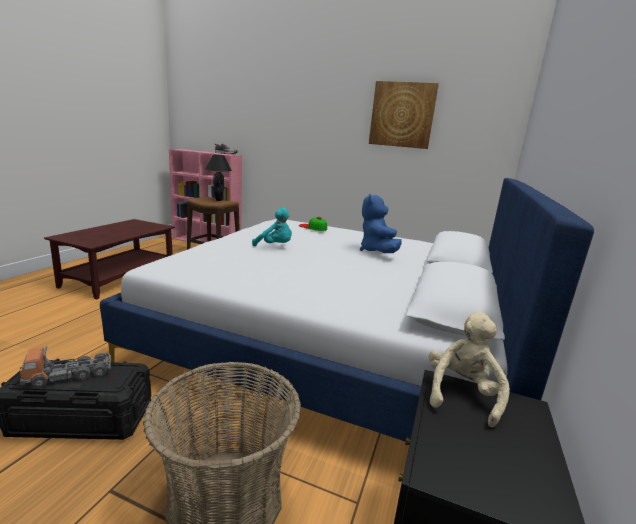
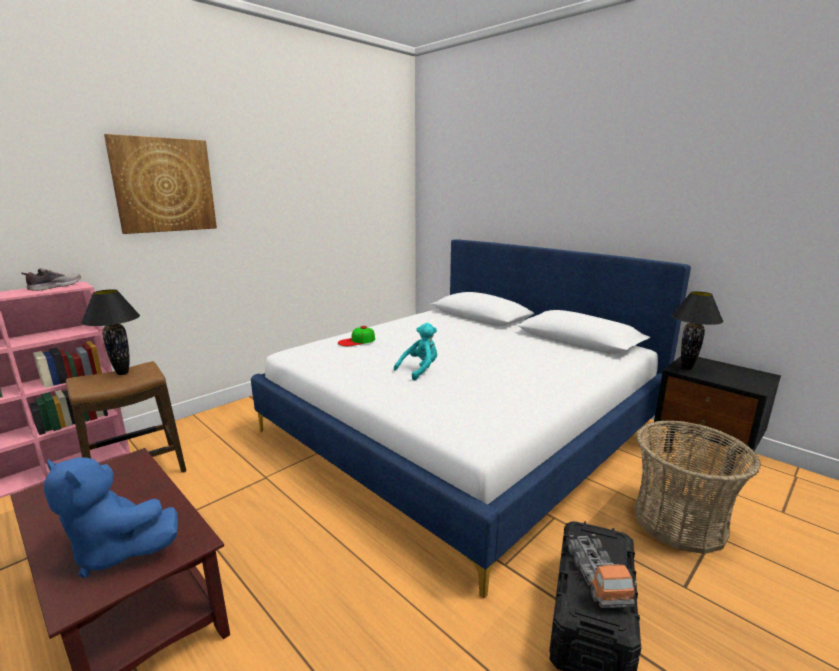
camera: 65 degrees left, 0 degrees up
blue plush toy [360,193,402,253] -> blue plush toy moved to [44,458,178,578]
picture [369,81,439,149] -> picture moved to [104,134,217,234]
beige plush toy [429,312,510,427] -> black table lamp [671,291,723,370]

